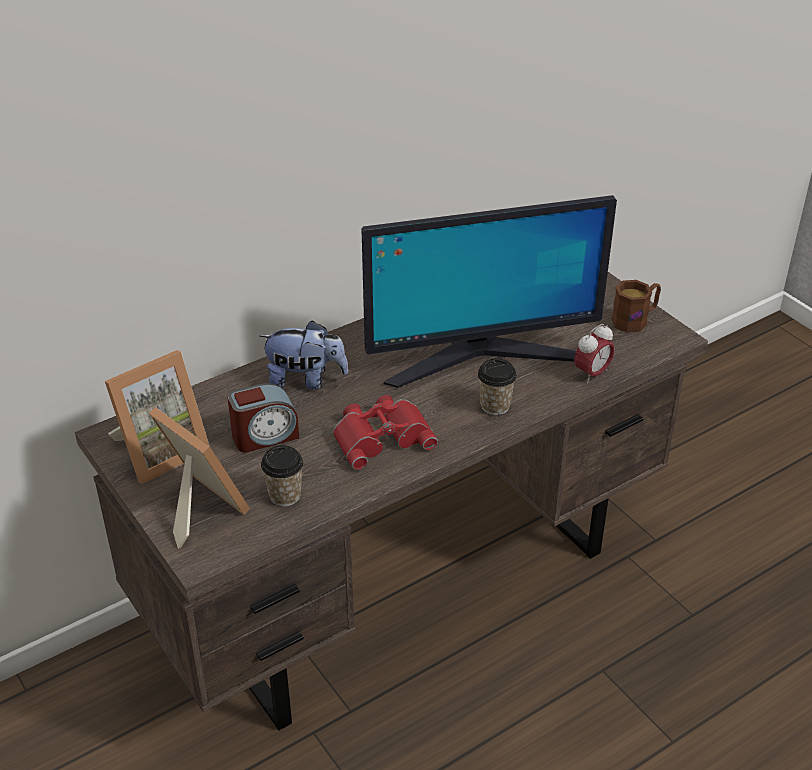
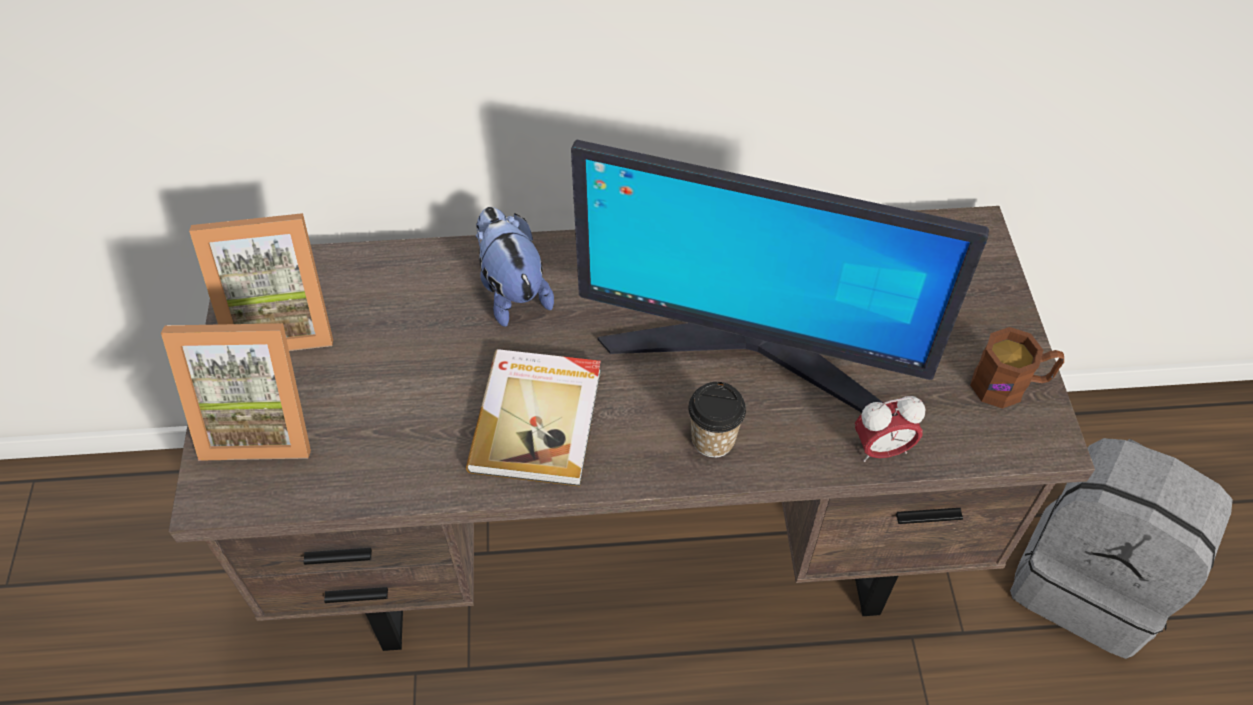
camera: 30 degrees right, 15 degrees up
picture frame [149,407,250,549] -> picture frame turned 105 degrees clockwise [161,323,311,461]
alarm clock [227,383,299,452] -> none
plush toy [259,320,348,390] -> plush toy turned 150 degrees counterclockwise [476,207,554,327]
cup [261,445,303,506] -> none
red binoculars [333,395,438,470] -> book [466,349,601,486]
none -> grey backpack [1010,438,1233,659]

